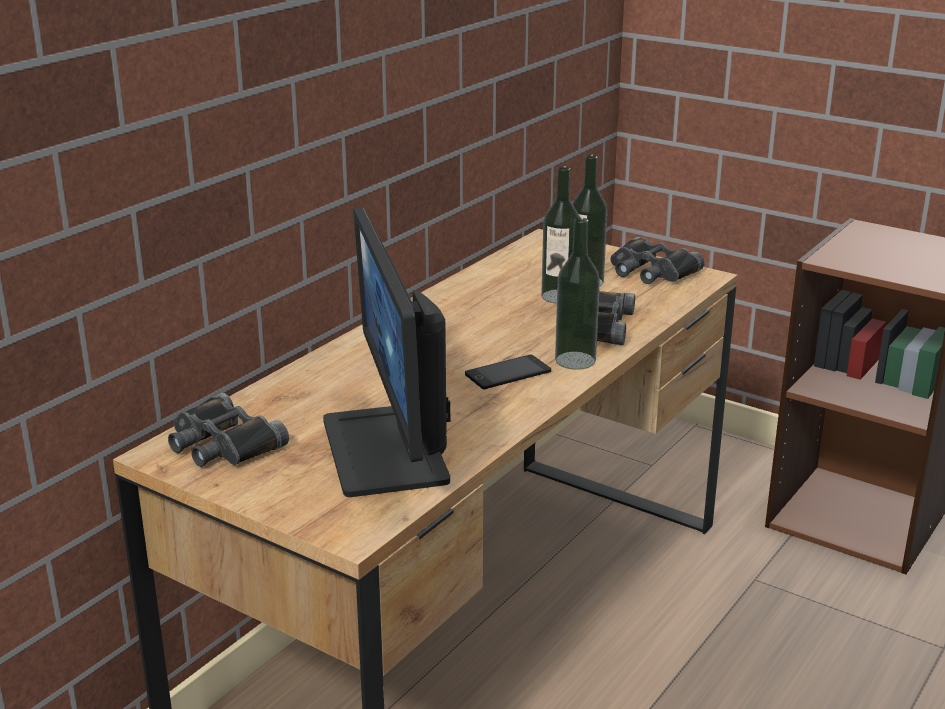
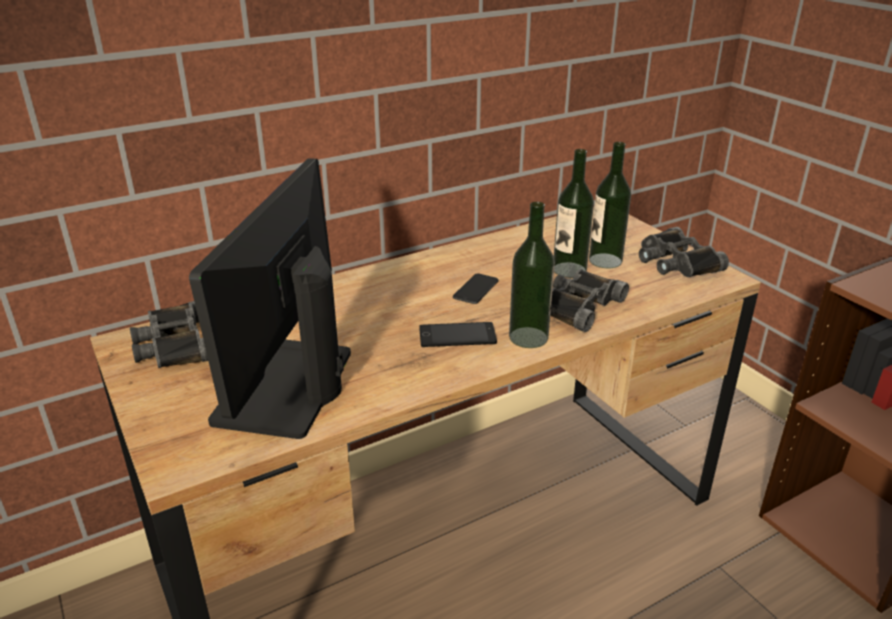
camera: 25 degrees right, 5 degrees up
none -> phone [453,273,499,304]

